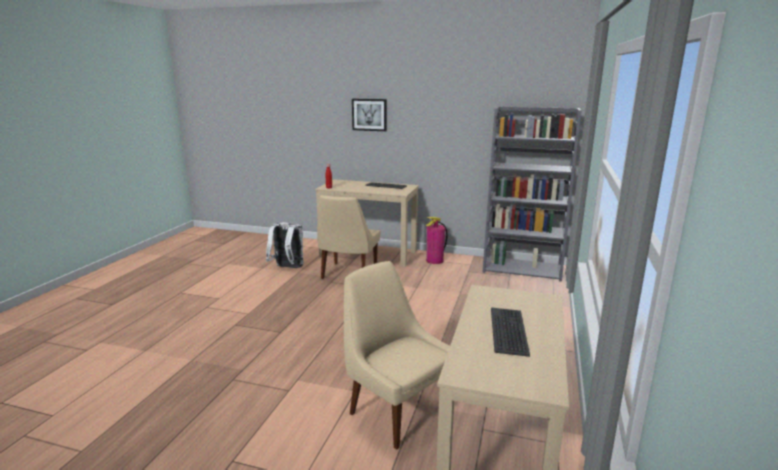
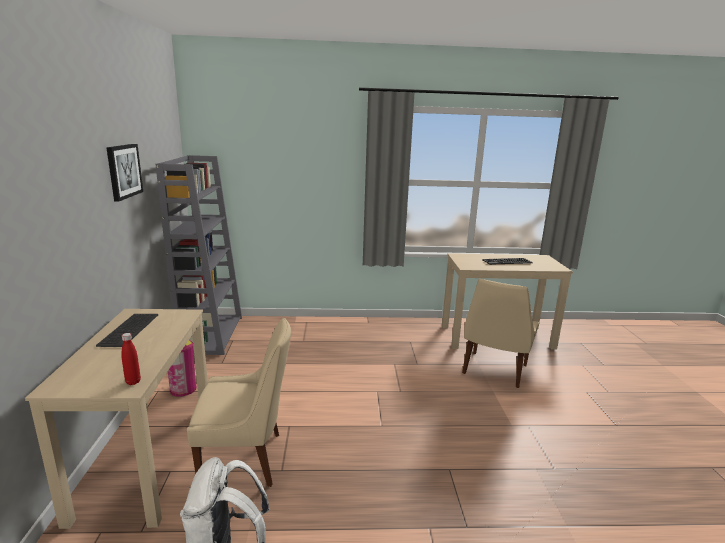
camera: 110 degrees left, 0 degrees up
picture [352,99,387,131] -> picture moved to [107,144,143,201]

